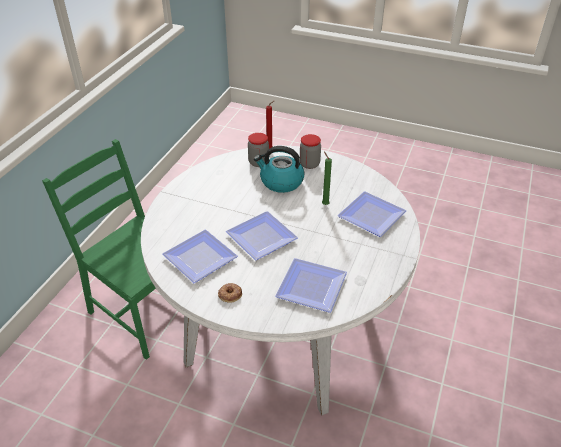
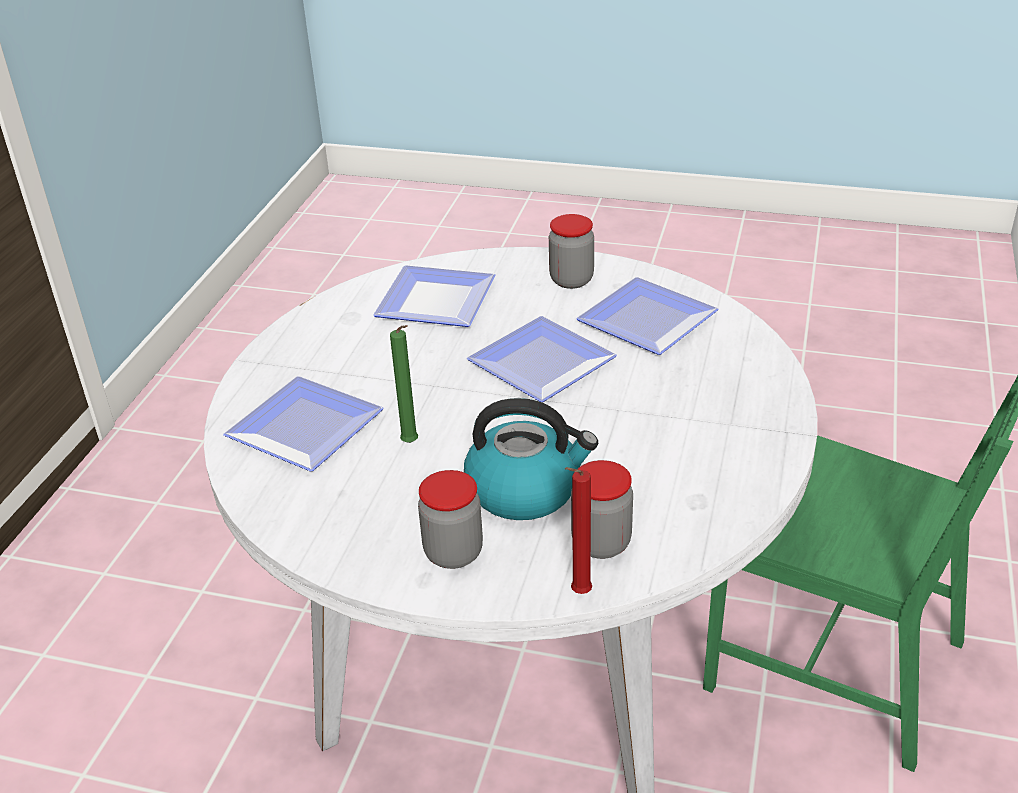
camera: 175 degrees right, 5 degrees down
donut [218,283,242,303] -> jar [549,214,594,289]

